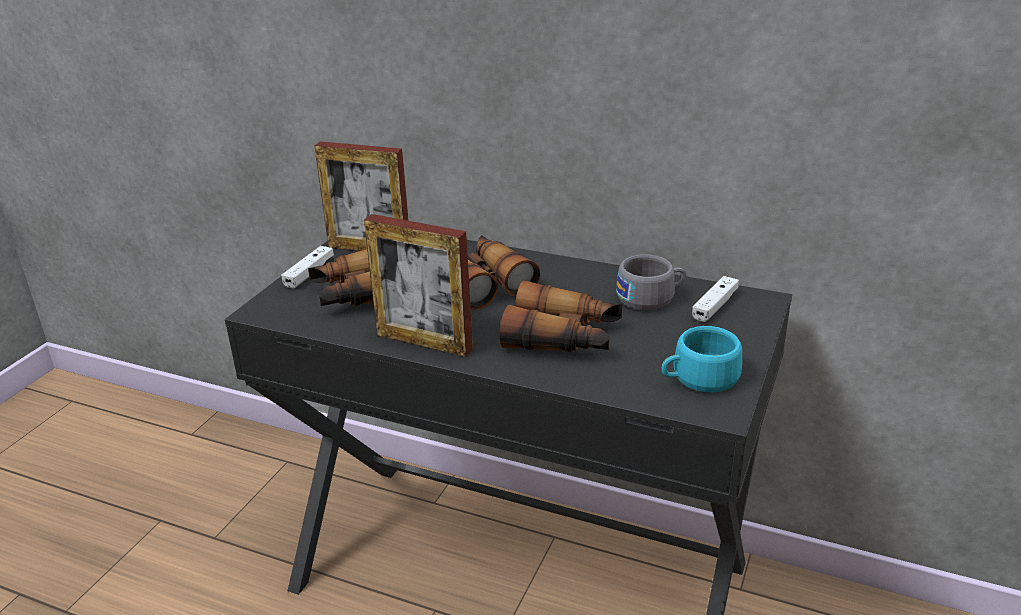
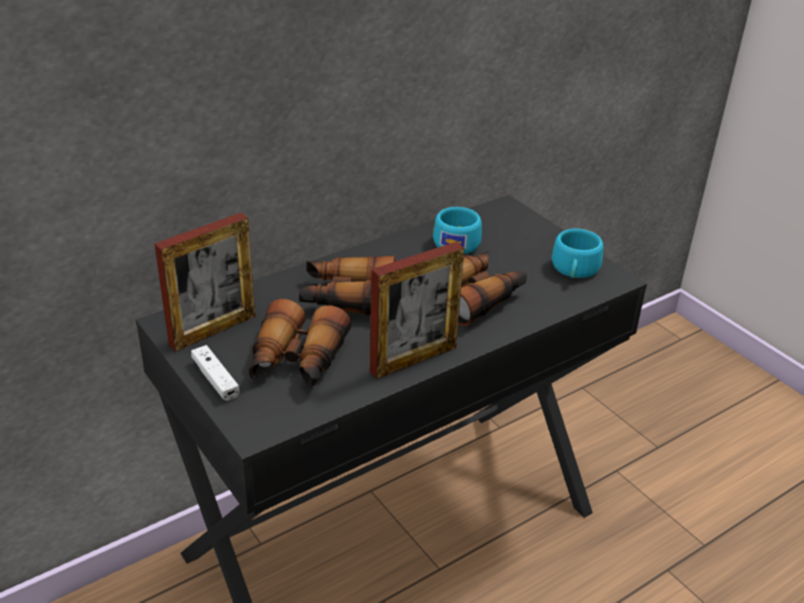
camera: 60 degrees left, 5 degrees up
grey cup [616,254,686,310] -> turquoise cup [433,207,482,254]
white game controller [692,276,739,322] -> none

